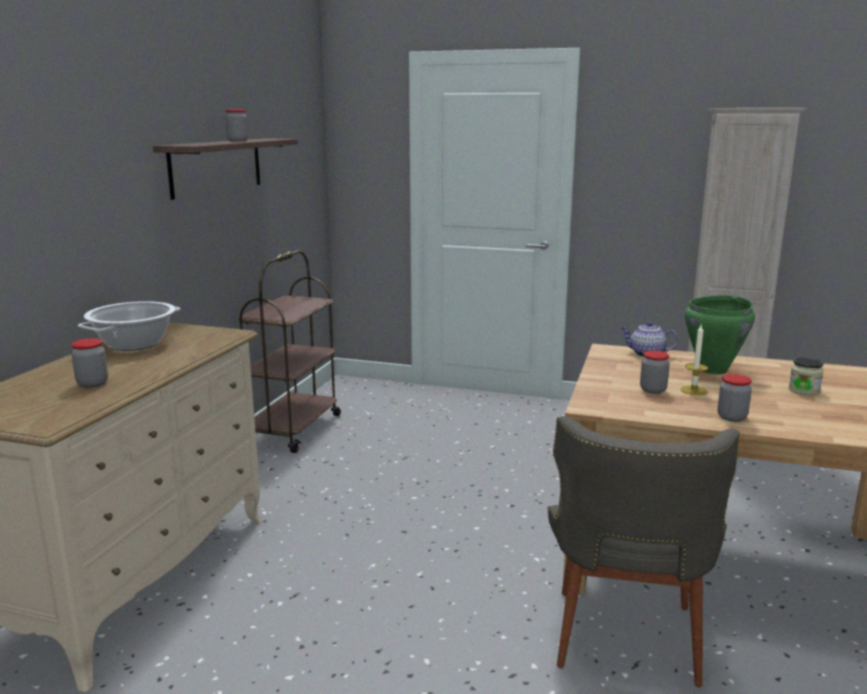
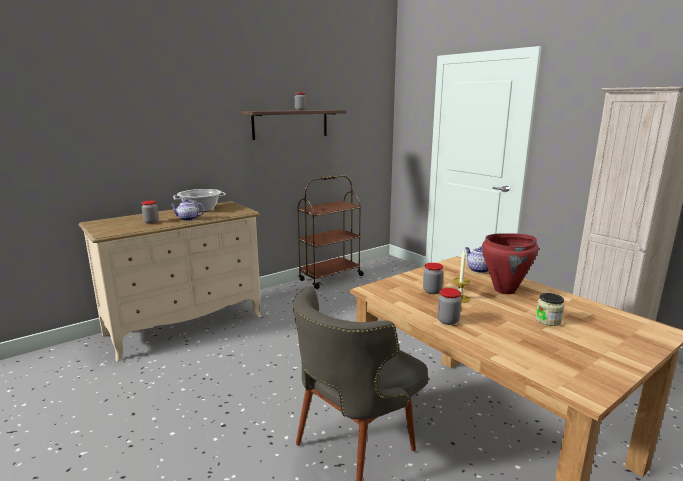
camera: 35 degrees right, 0 degrees up
green cooking pot [685,295,755,375] -> red cooking pot [482,233,539,294]
none -> teapot [170,199,205,221]

